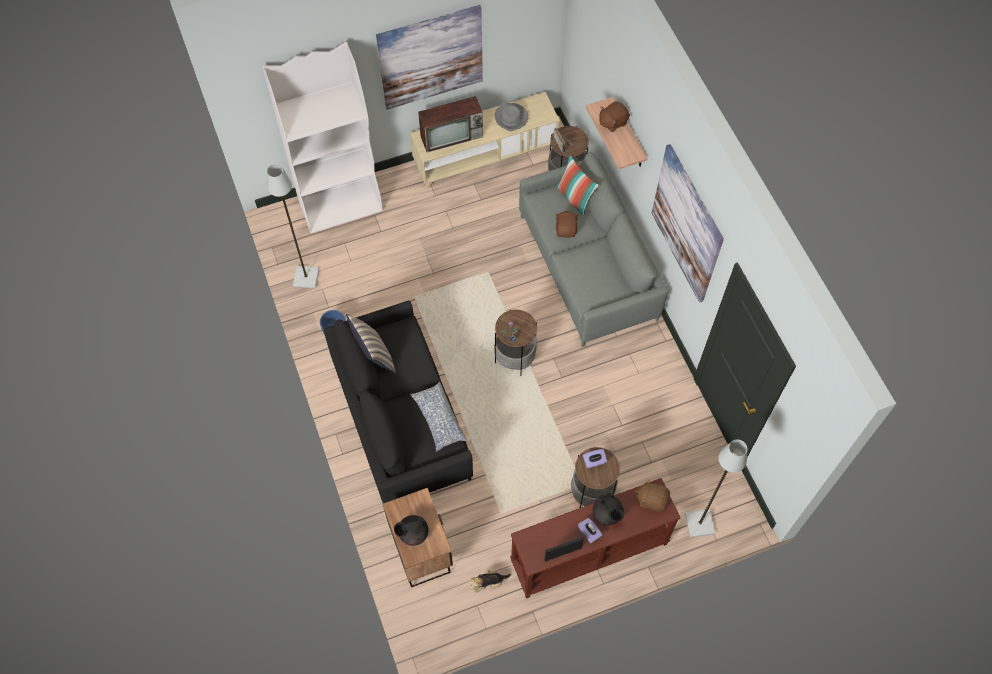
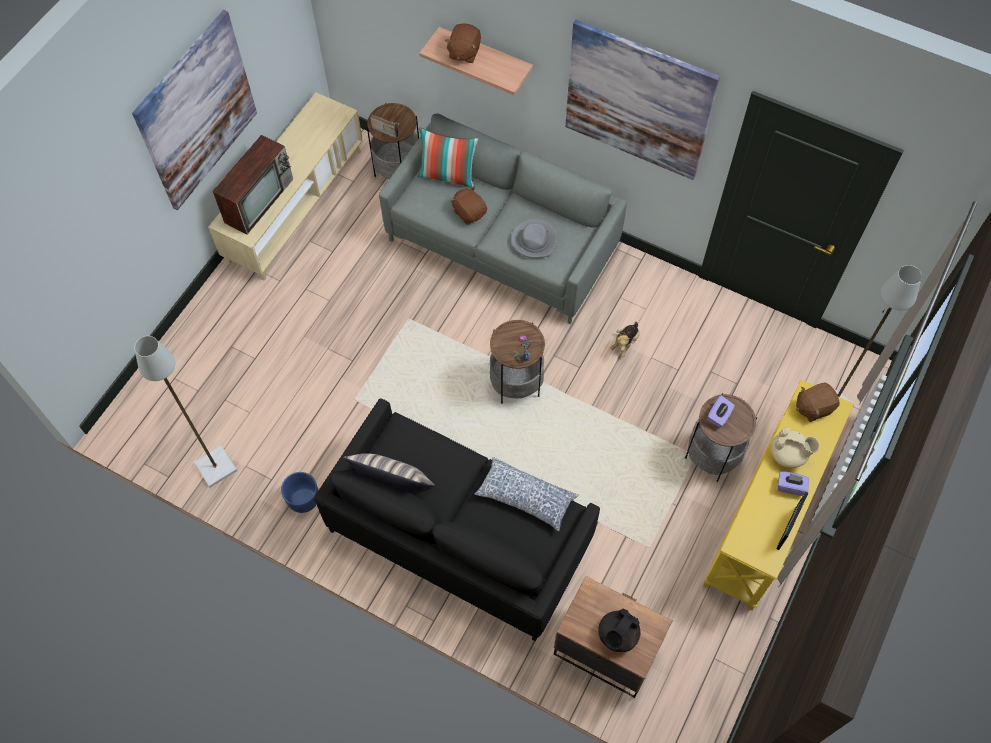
camera: 40 degrees left, 0 degrees up
white bookcase [262,42,383,233] -> none
plush toy [470,570,511,593] -> plush toy moved to [610,321,640,357]
grey hat [494,103,528,131] -> grey hat moved to [511,219,558,258]
brown console table [510,478,680,598] -> yellow console table [703,380,854,610]
black teapot [593,493,624,525] -> beige teapot [771,428,820,468]

